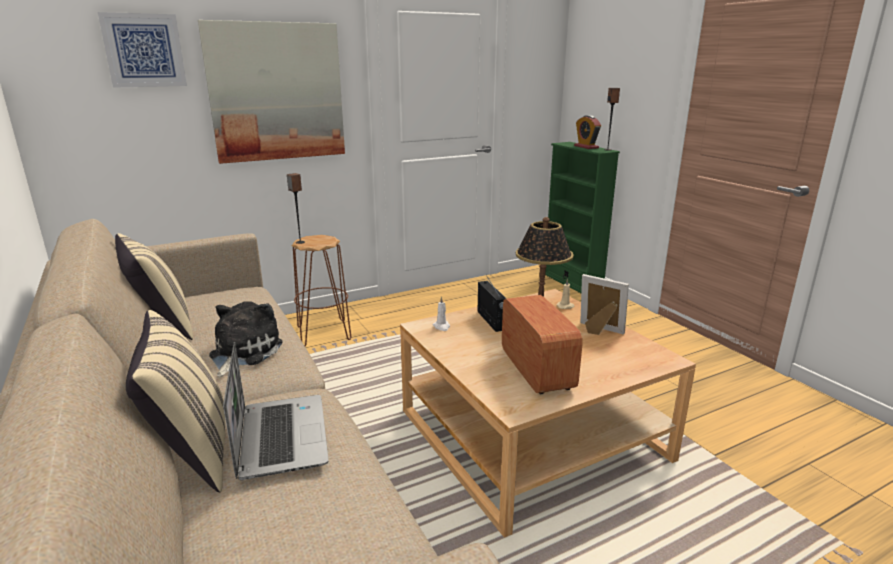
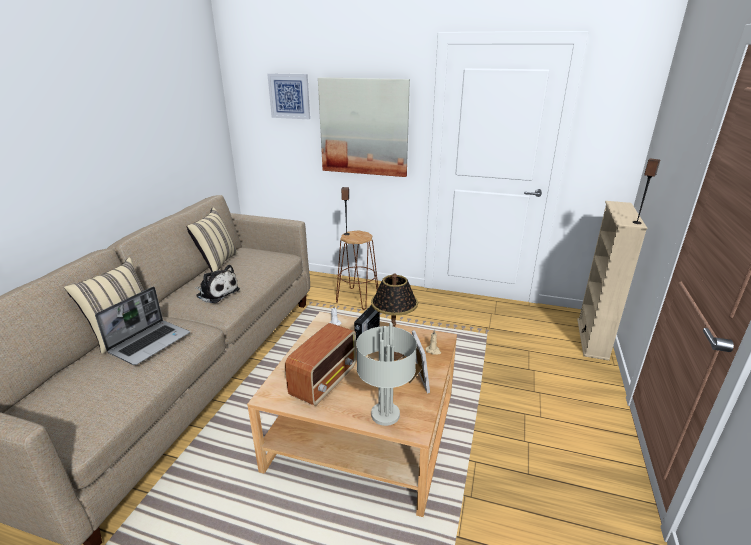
camera: 45 degrees right, 5 degrees up
plush toy [209,301,283,377] -> plush toy turned 60 degrees clockwise [195,265,240,303]
green bookcase [545,142,620,293] -> beige bookcase [577,201,647,361]
alarm clock [574,115,601,149] -> none
none -> grey table lamp [356,323,417,426]

